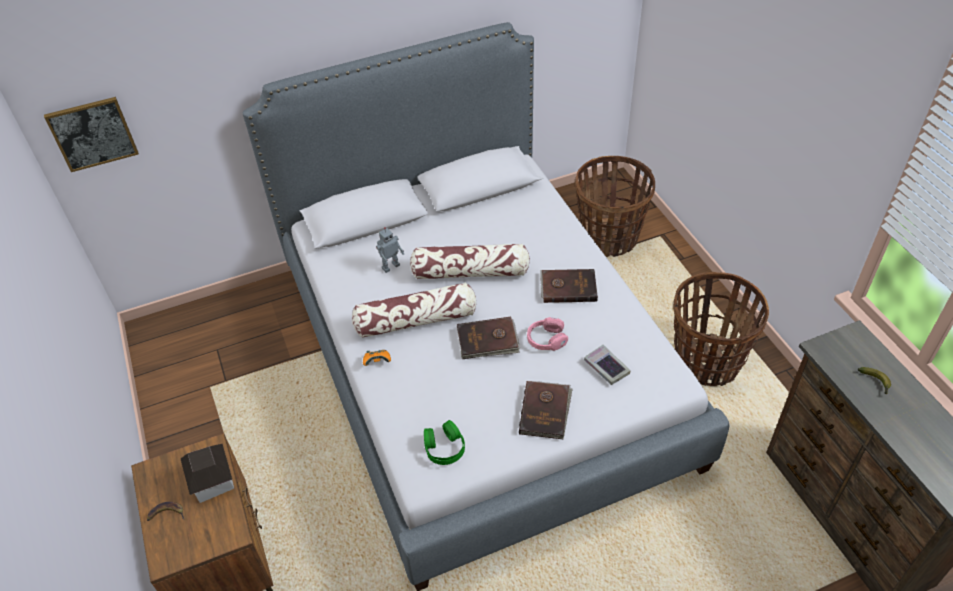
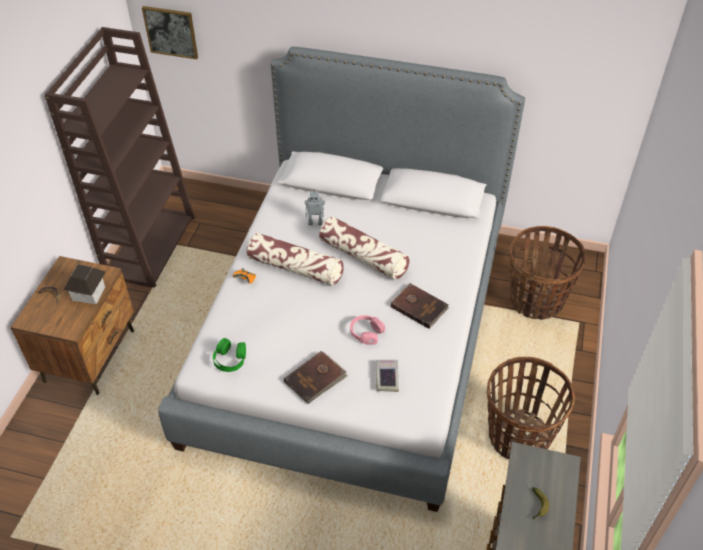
camera: 35 degrees right, 0 degrees up
brown book [457,317,520,359] -> none
none -> brown bookcase [44,27,195,288]

